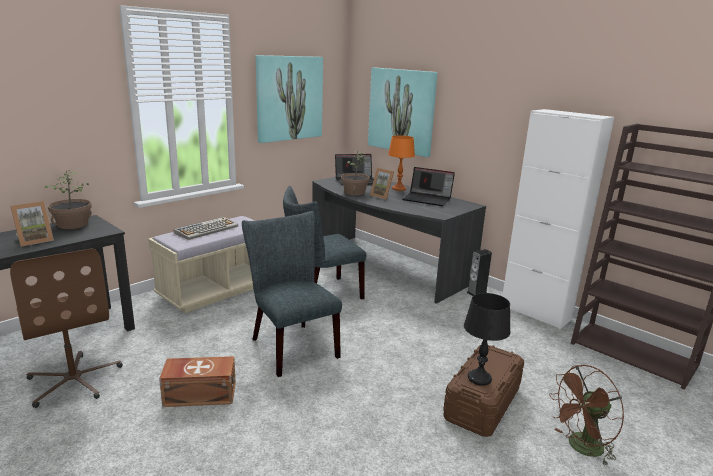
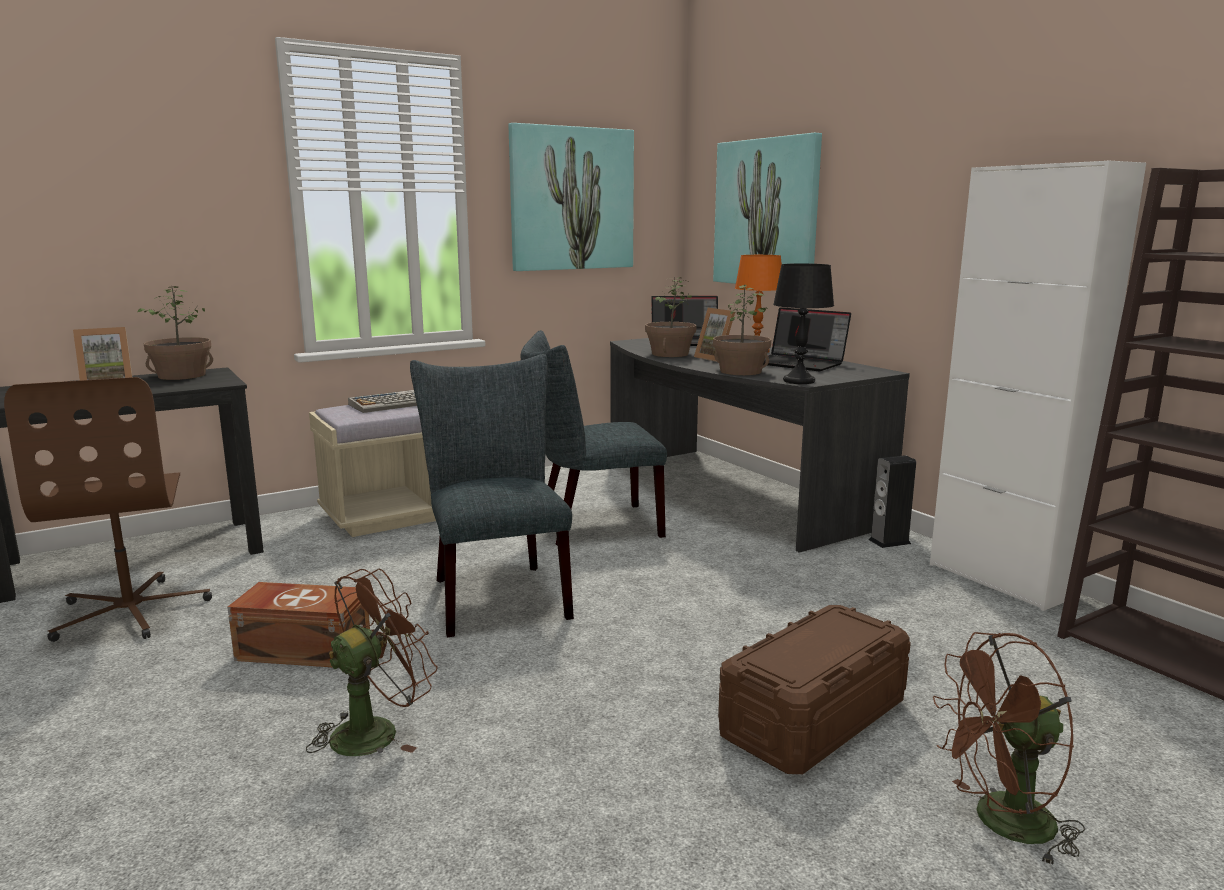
camera: 15 degrees right, 5 degrees down
black table lamp [464,293,511,386] -> black table lamp moved to [773,263,834,384]
none -> brown fan [306,568,438,756]
none -> potted plant [713,285,771,375]

